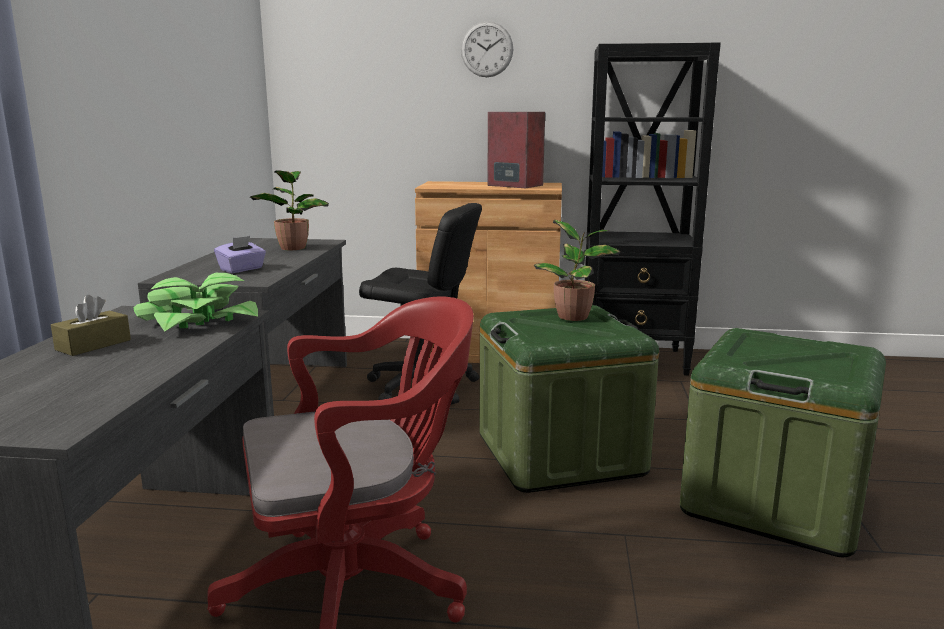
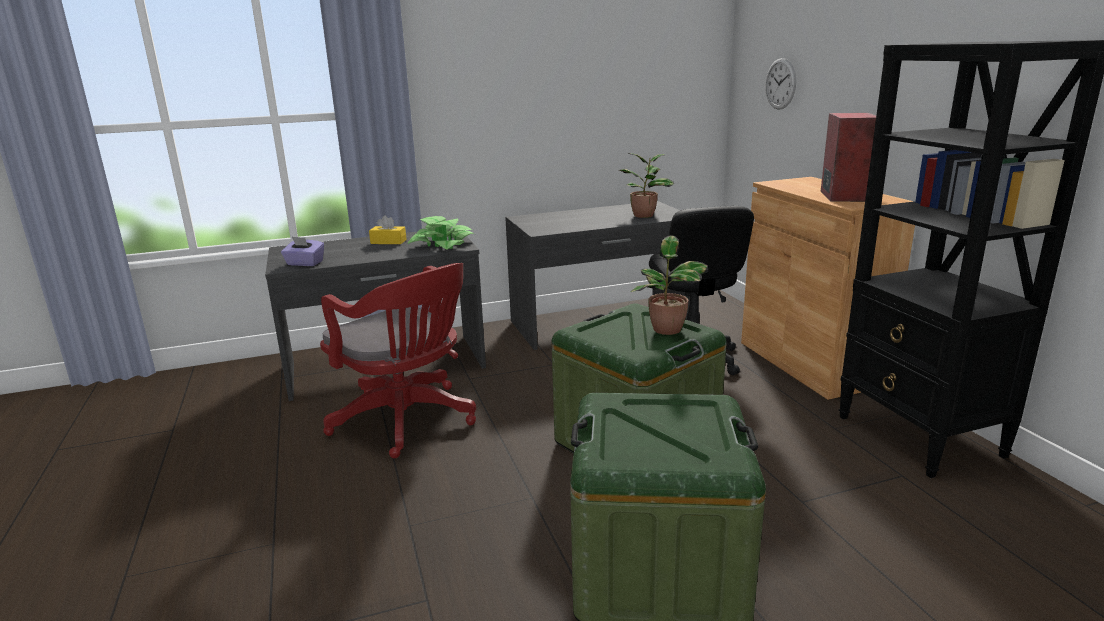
camera: 65 degrees right, 5 degrees up
brown tissue box [51,295,131,356] -> yellow tissue box [369,215,407,244]
purple tissue box [214,236,266,273] -> purple tissue box moved to [281,236,324,266]
wall clock [461,21,513,77] -> wall clock moved to [765,58,796,110]

